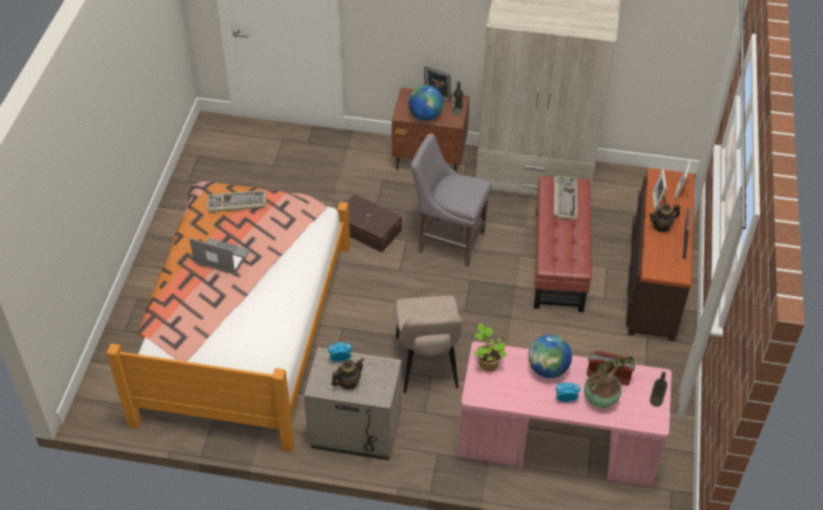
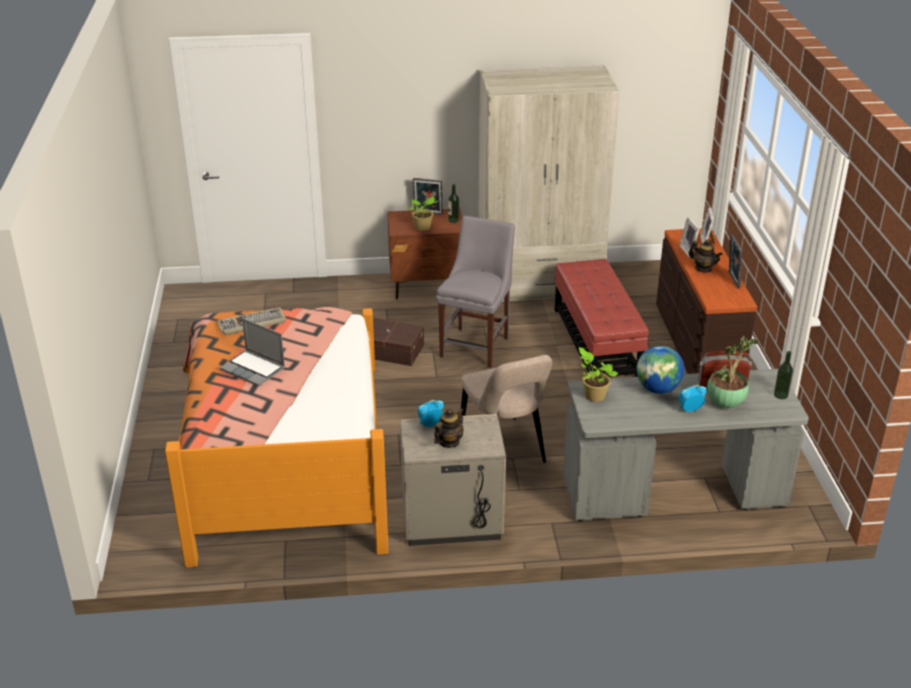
camera: 15 degrees left, 15 degrees down
laptop [189,238,250,275] -> laptop turned 150 degrees counterclockwise [220,318,285,386]
globe [408,85,444,121] -> potted plant [408,196,438,231]
grey chair [411,134,492,267] -> grey chair turned 105 degrees clockwise [436,216,515,368]
pink desk [458,341,672,487] -> grey desk [563,369,809,521]
keyboard [553,176,577,219] -> none
teapot [649,204,680,232] -> teapot turned 105 degrees counterclockwise [689,240,722,272]

